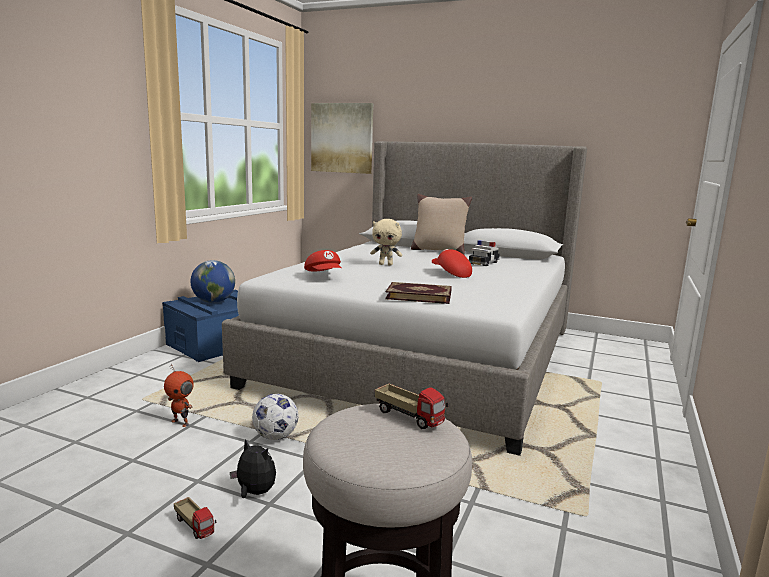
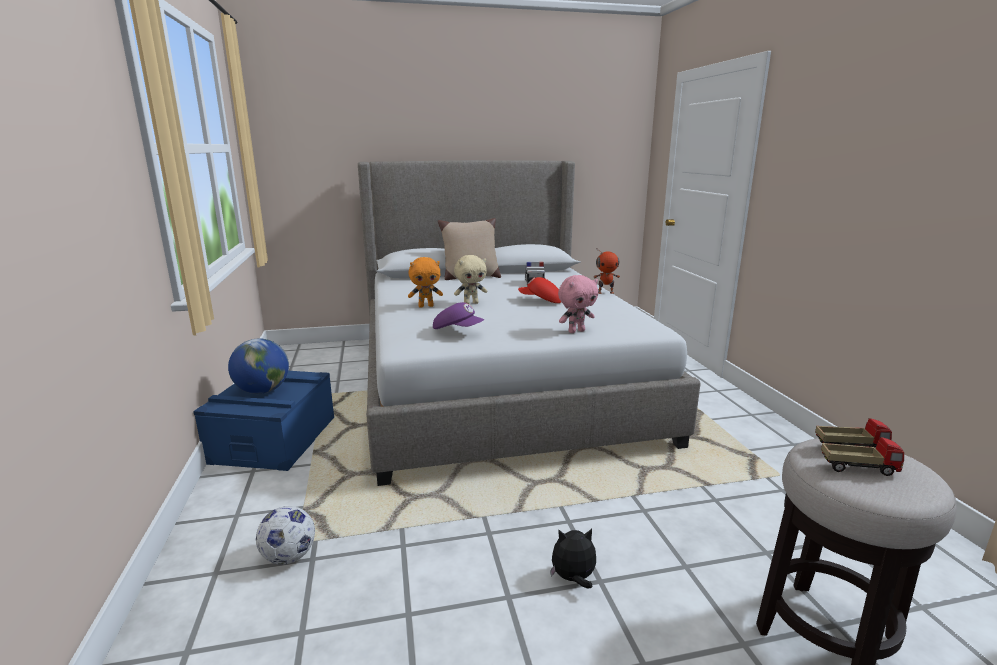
camera: 35 degrees left, 5 degrees up
toy robot [164,364,194,427] -> toy robot moved to [593,249,620,294]
toy truck [174,497,216,539] -> toy truck moved to [821,437,904,476]
football [252,394,298,440] -> football moved to [256,506,315,565]
red cap [304,250,341,272] -> purple cap [433,302,484,329]
picture [311,103,373,174] -> none
book [385,282,452,304] -> pink plush toy [558,275,598,333]
none -> orange plush toy [408,257,443,307]

